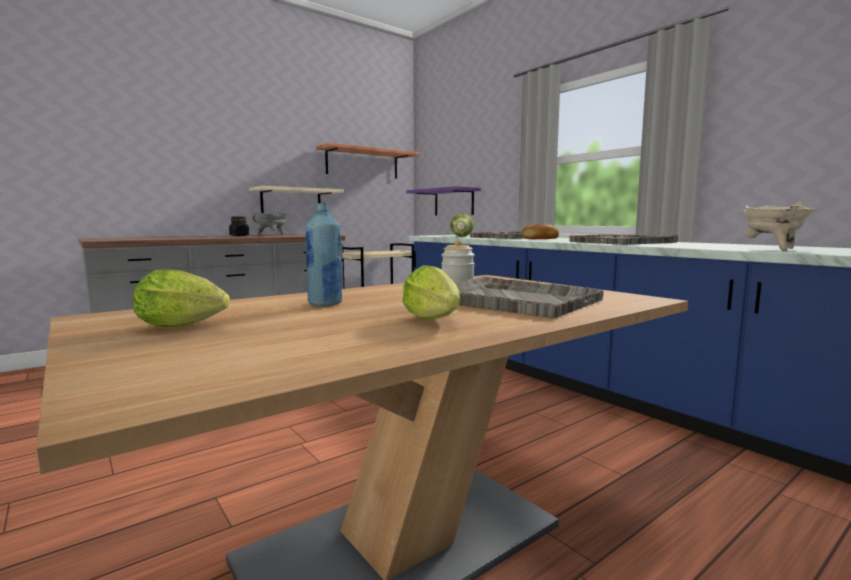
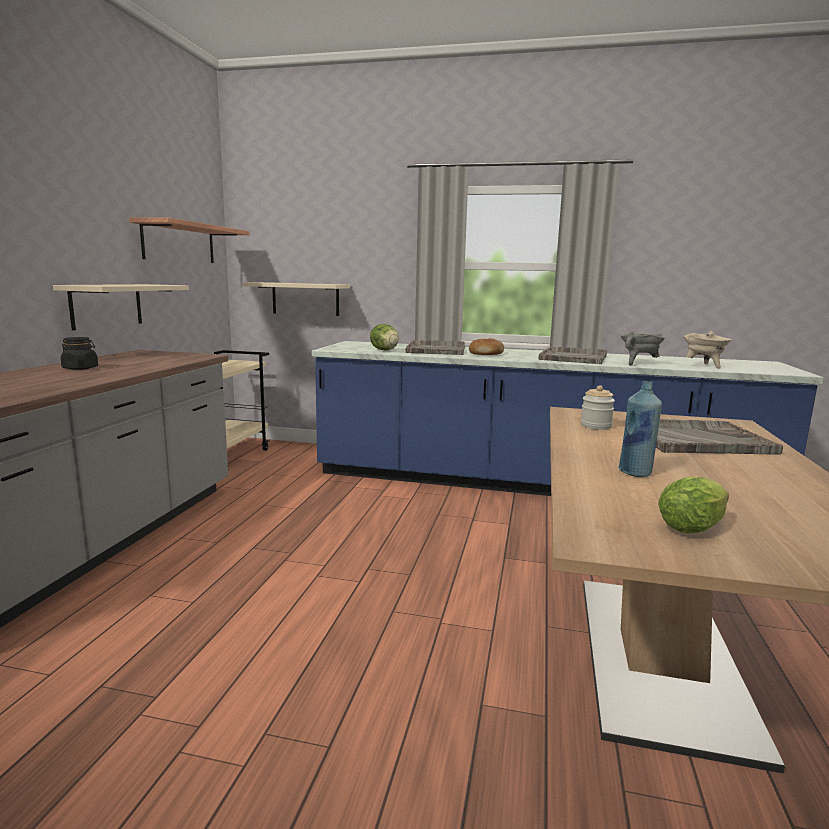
camera: 40 degrees left, 5 degrees up
grey cooking pot [252,210,289,236] -> grey cooking pot moved to [620,331,666,366]
lettuce [402,265,460,320] -> none
purple shelf [406,186,481,215] -> beige shelf [243,282,350,316]

